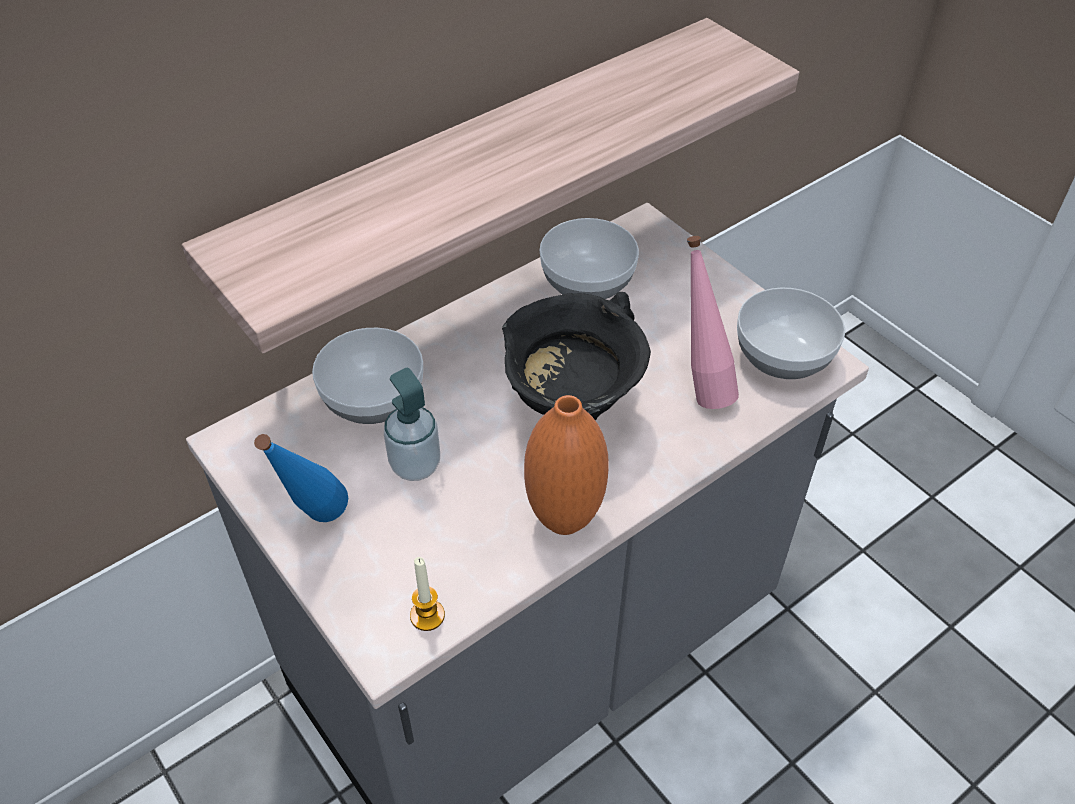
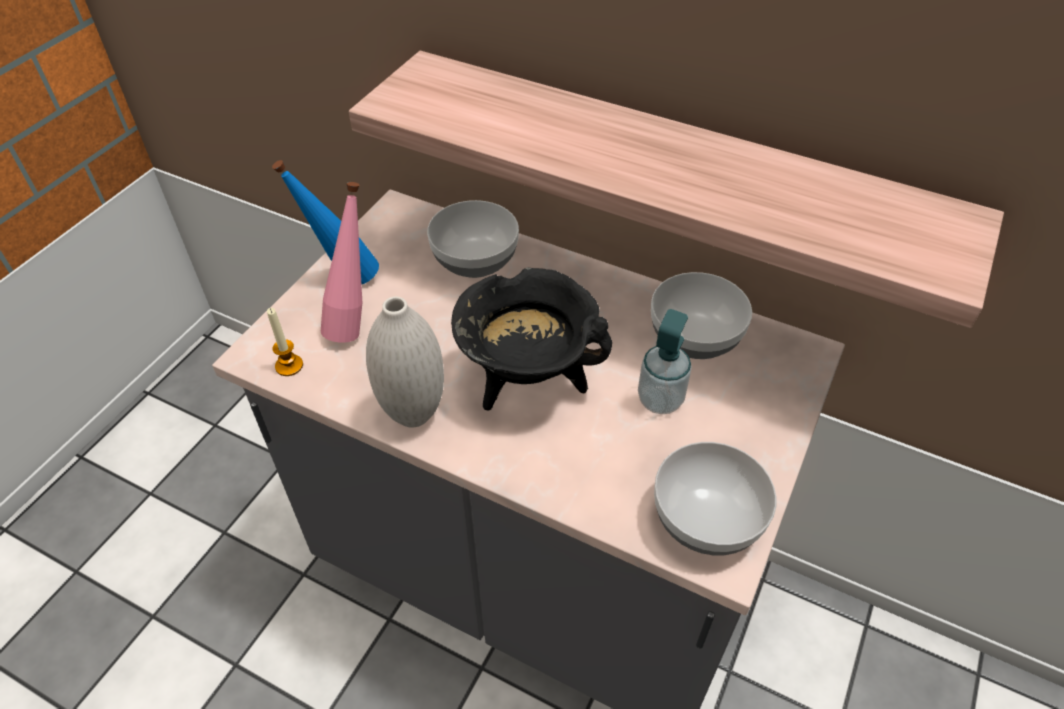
camera: 65 degrees right, 0 degrees up
soap dispenser [384,368,440,481] -> soap dispenser moved to [638,309,692,414]
orange vase [524,395,608,535] -> white vase [366,297,444,428]
pink bottle [687,236,739,409] -> pink bottle moved to [321,182,362,343]

